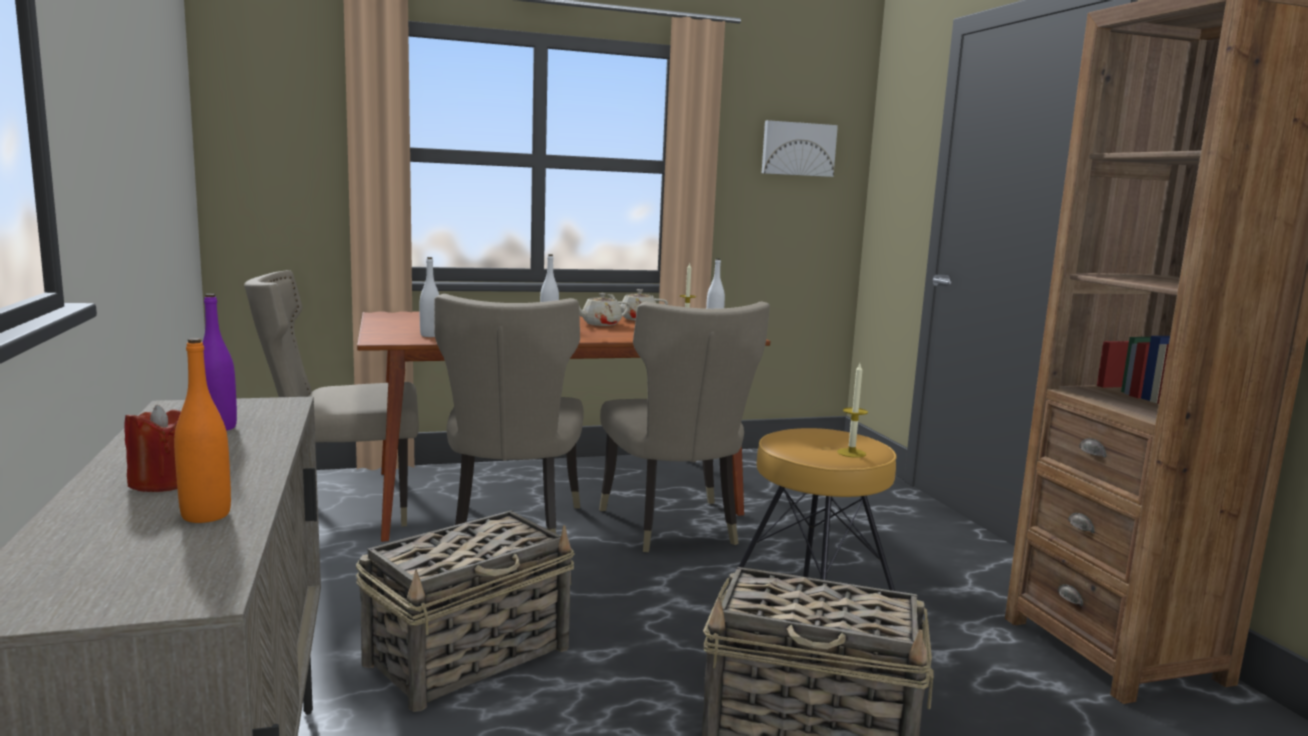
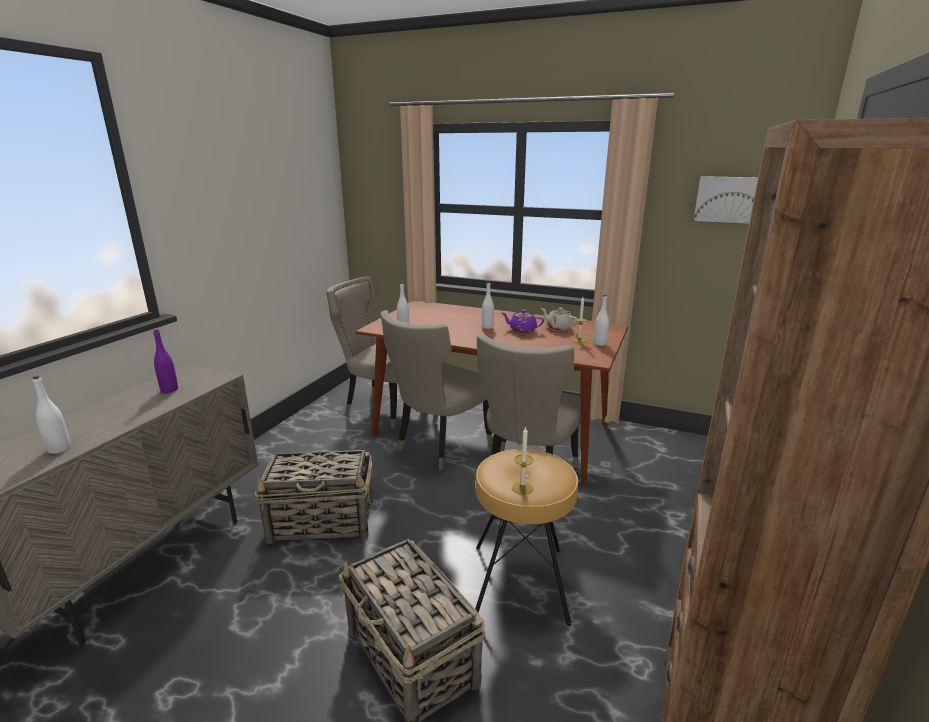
camera: 40 degrees right, 10 degrees up
red candle [124,405,181,492] -> none
orange bottle [174,338,231,523] -> white bottle [33,376,71,454]
beige teapot [579,293,630,326] -> purple teapot [502,310,544,333]

